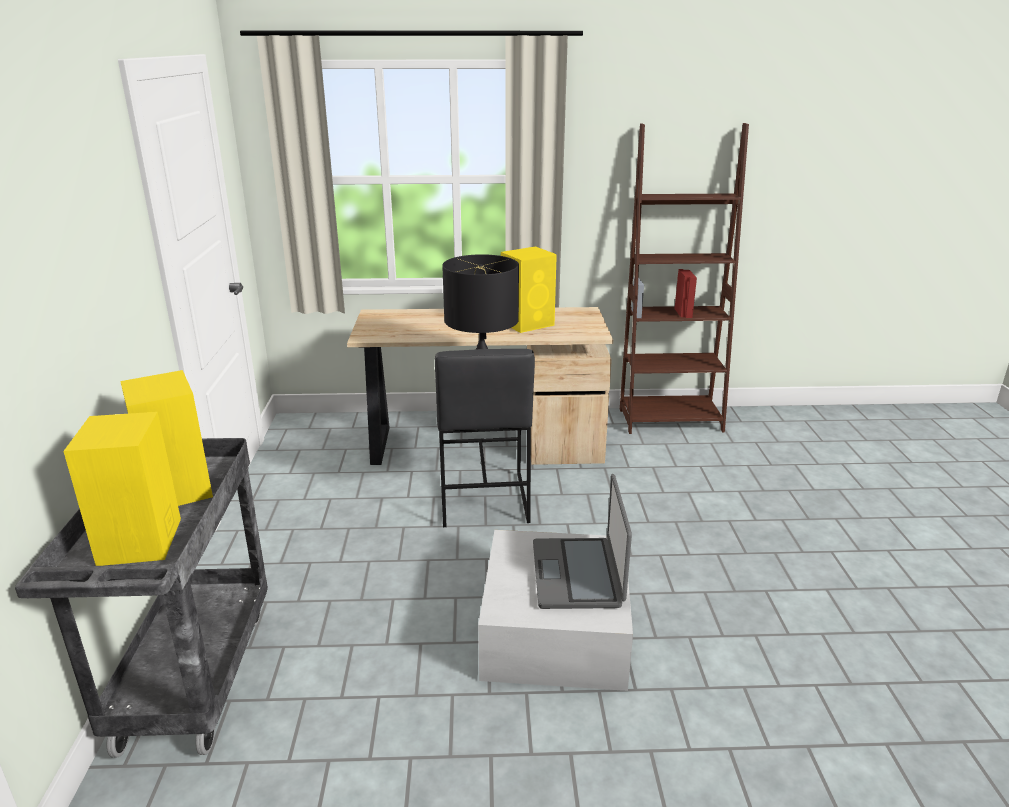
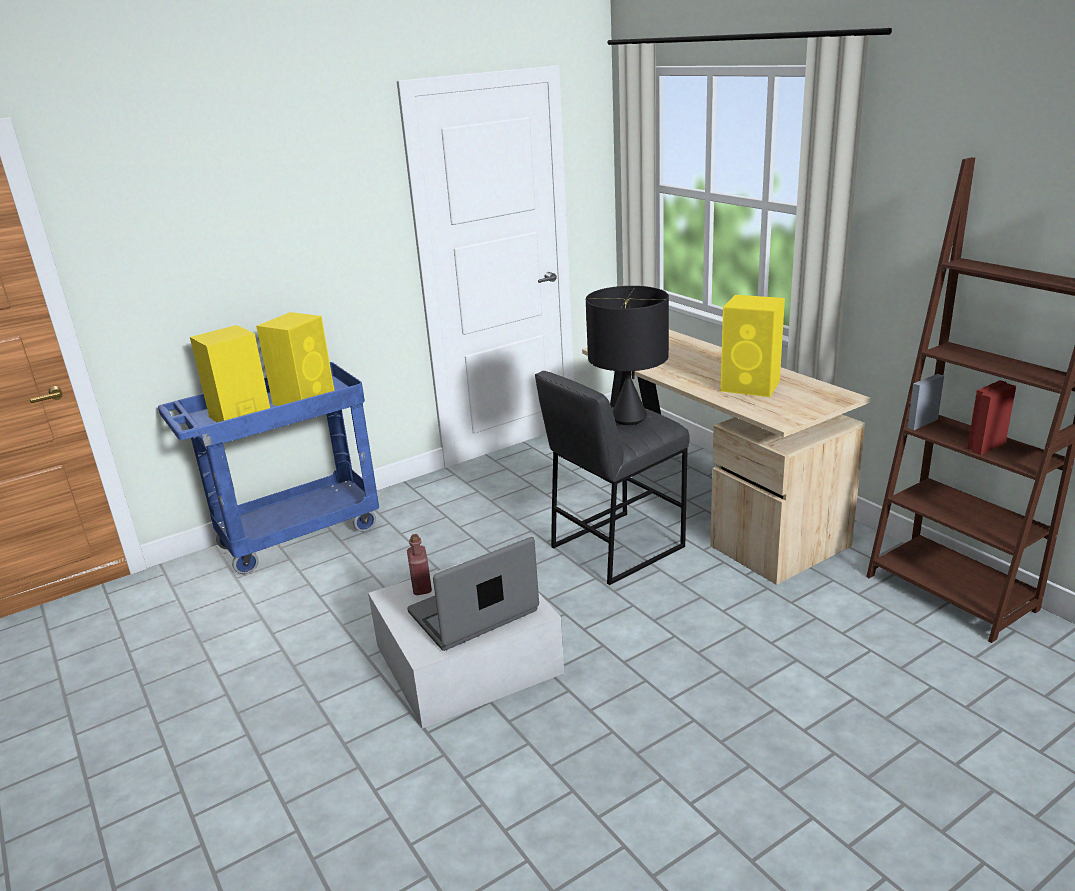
camera: 60 degrees right, 0 degrees up
grey cart [15,438,268,758] -> blue cart [158,362,379,574]
none -> red bottle [407,534,432,595]

